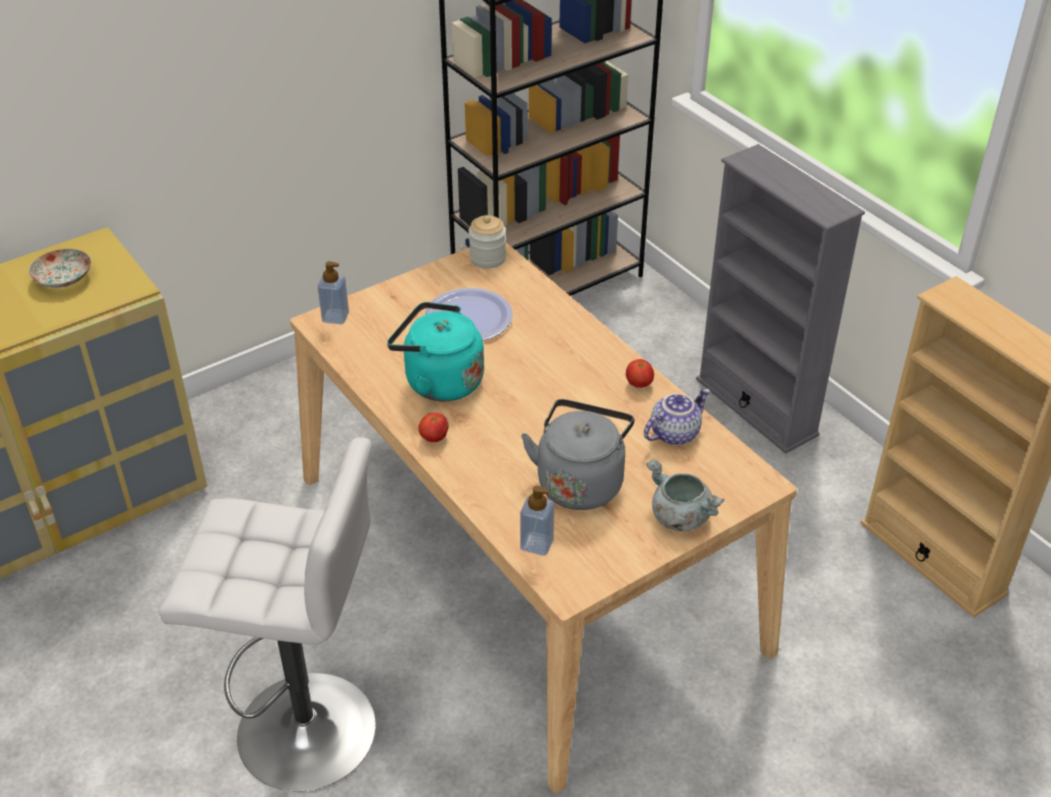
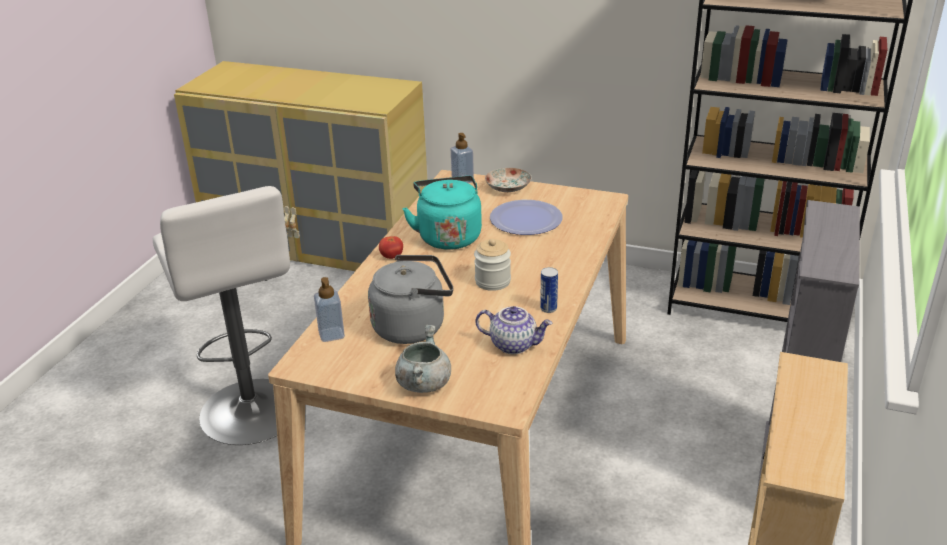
camera: 55 degrees right, 10 degrees down
plate [29,249,91,288] -> plate moved to [485,168,531,192]
jar [468,215,506,269] -> jar moved to [474,239,511,291]
tomato [626,359,654,388] -> can [540,267,558,313]

